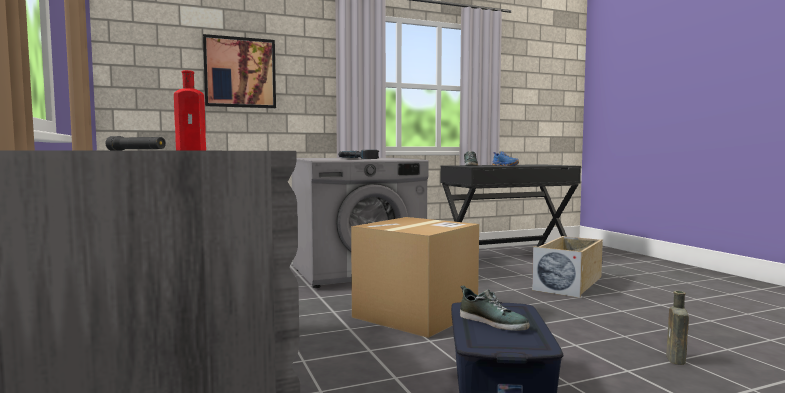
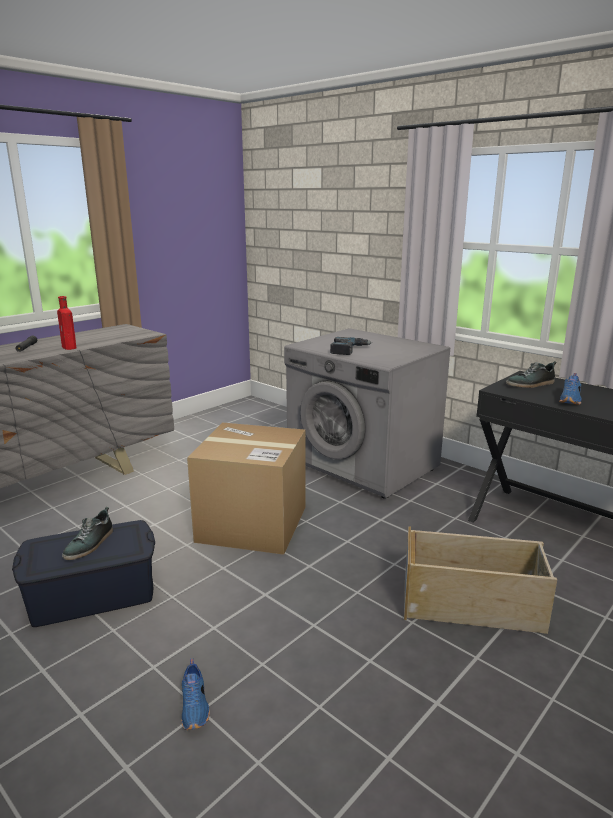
camera: 65 degrees right, 15 degrees up
picture [203,34,276,108] -> none
brown bottle [666,291,689,365] -> blue shoe [181,659,210,730]

